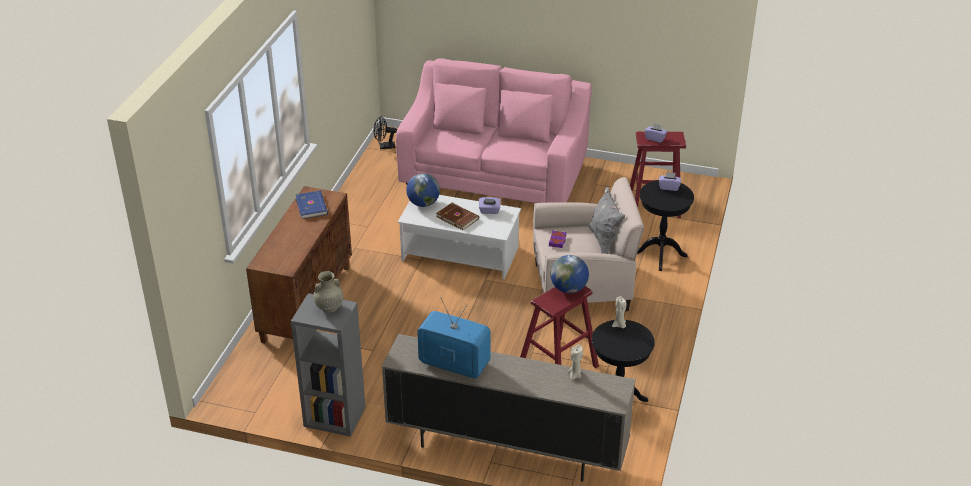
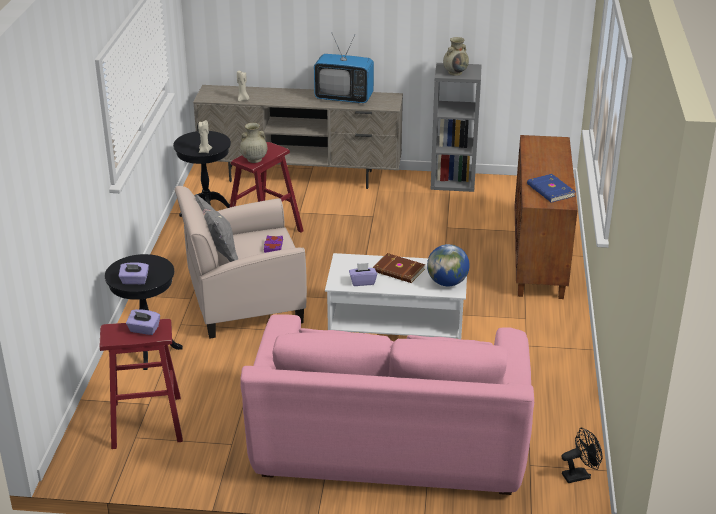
camera: 170 degrees right, 5 degrees down
globe [551,255,589,293] -> beige vase [240,123,267,163]

